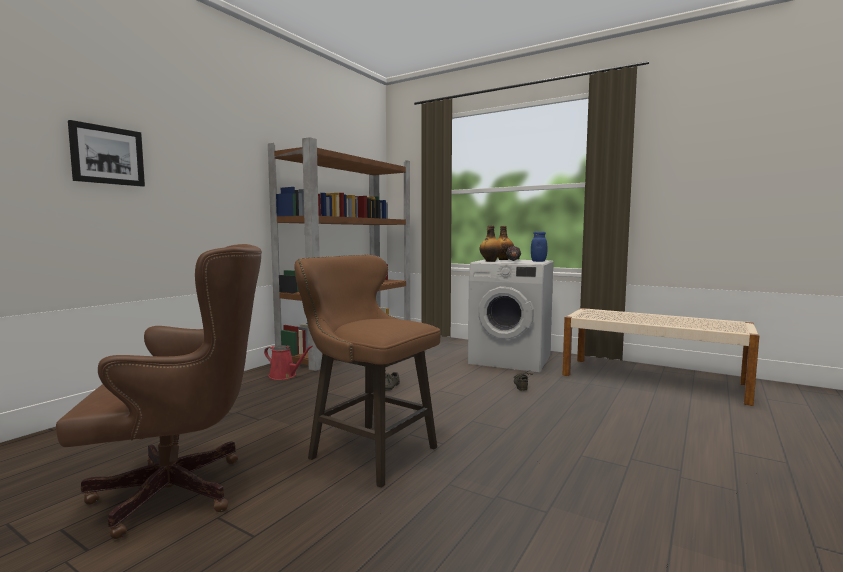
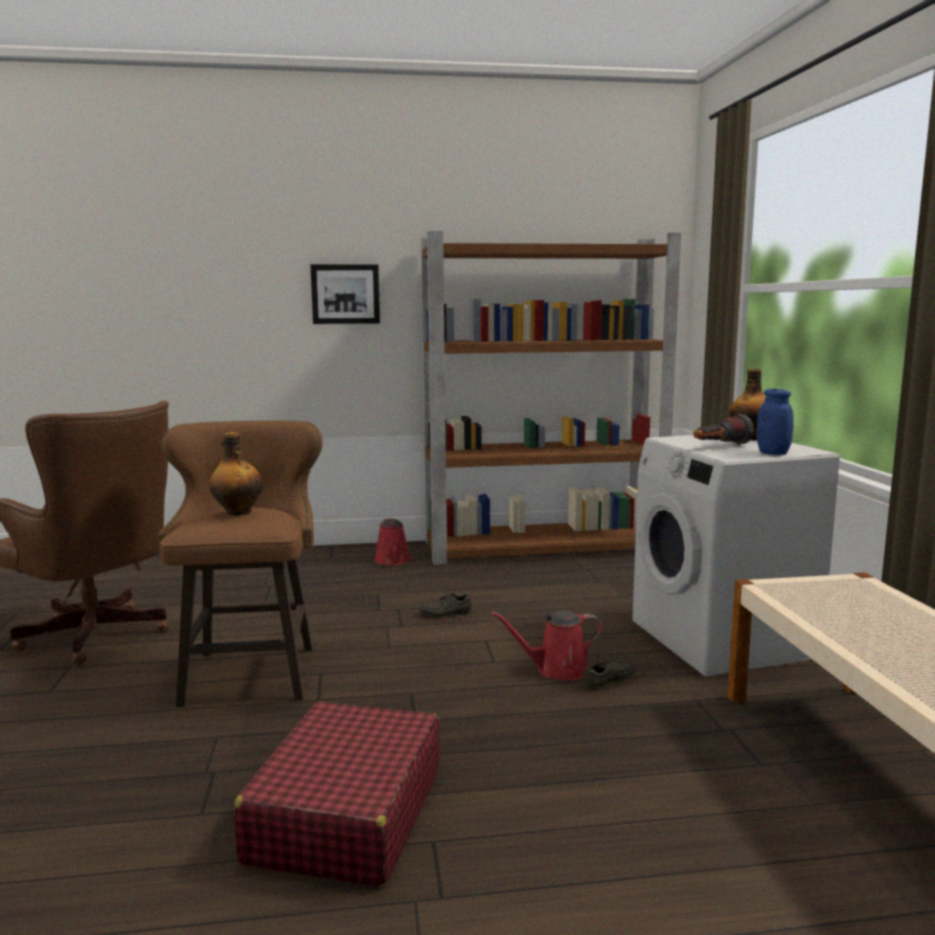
camera: 50 degrees right, 5 degrees up
picture [68,120,145,187] -> picture moved to [310,264,380,324]
bottle [479,225,502,262] -> bottle moved to [209,432,263,515]
none -> red suitcase [234,701,440,887]
none -> red watering can [491,611,603,680]

